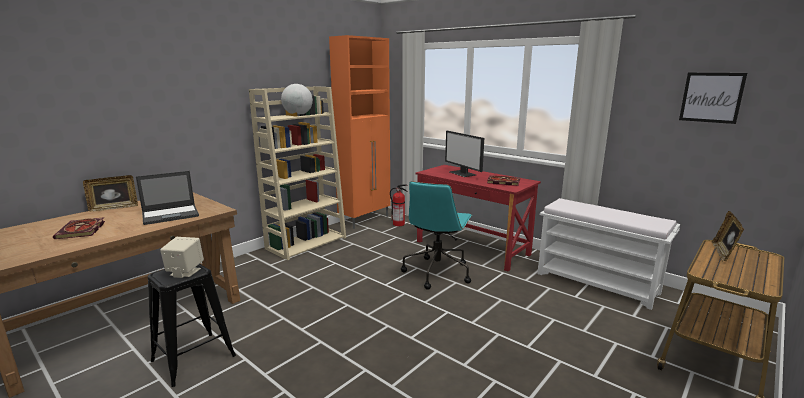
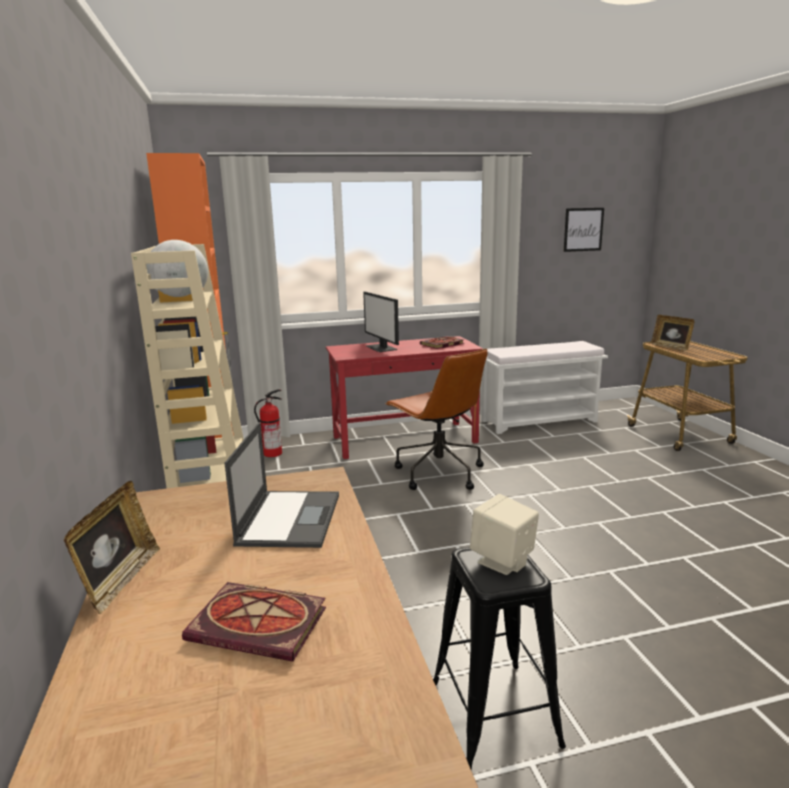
camera: 55 degrees left, 0 degrees up
turquoise office chair [401,181,472,290] -> brown office chair [385,349,488,490]
monitor [445,131,484,177] -> monitor turned 60 degrees clockwise [363,292,399,352]

